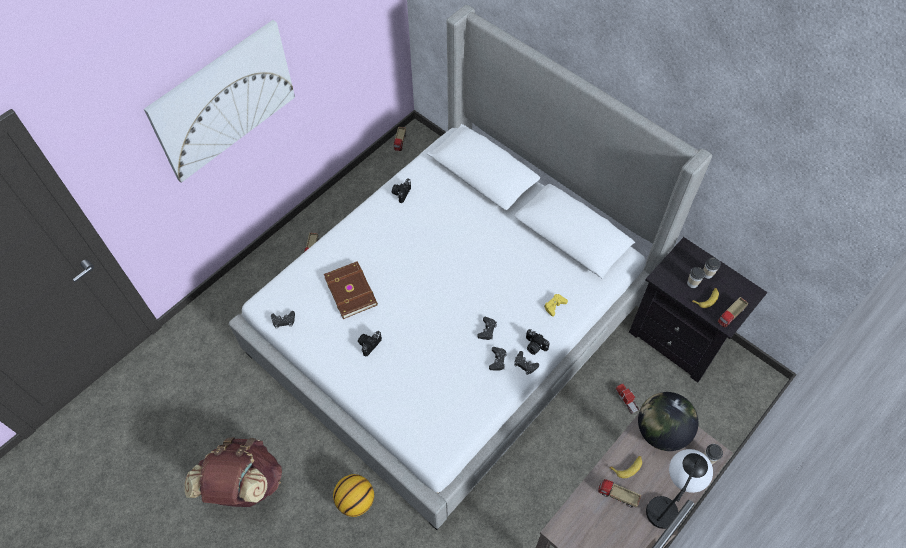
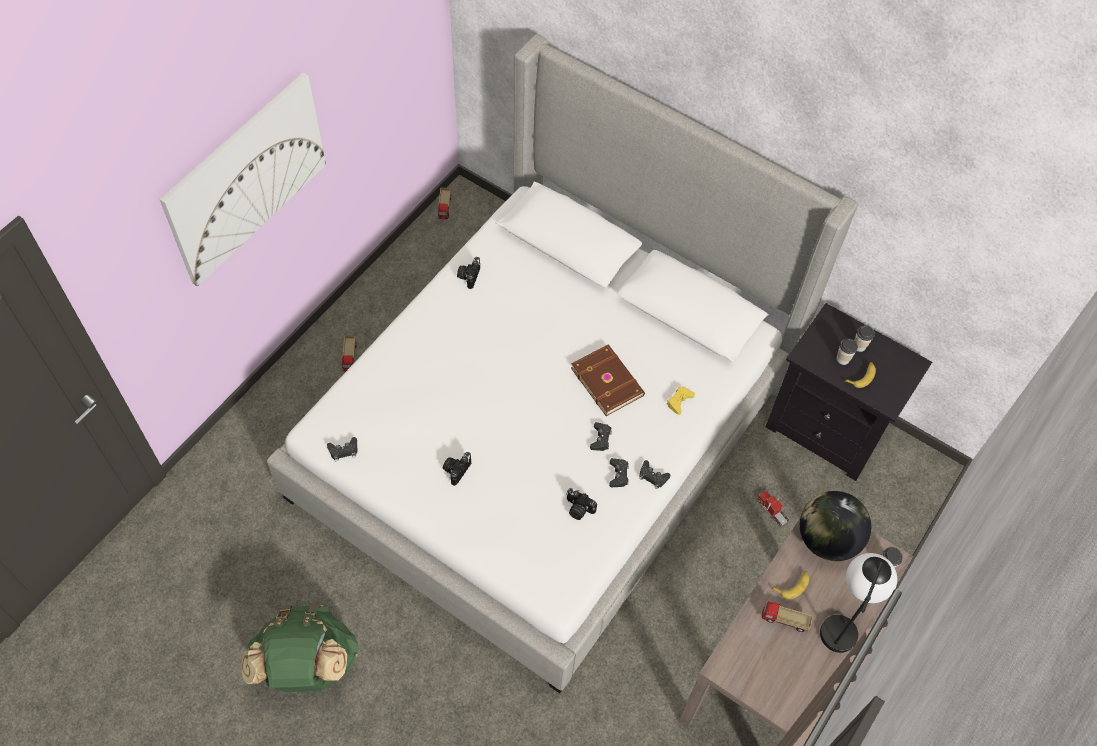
camera: 10 degrees left, 0 degrees up
brown backpack [184,437,282,507] -> green backpack [242,603,358,692]
brown book [324,261,378,319] -> brown book moved to [571,344,645,416]
basketball [333,474,374,517] -> none
camera [526,329,550,355] -> camera moved to [566,488,597,520]
toy truck [718,297,749,327] -> none

